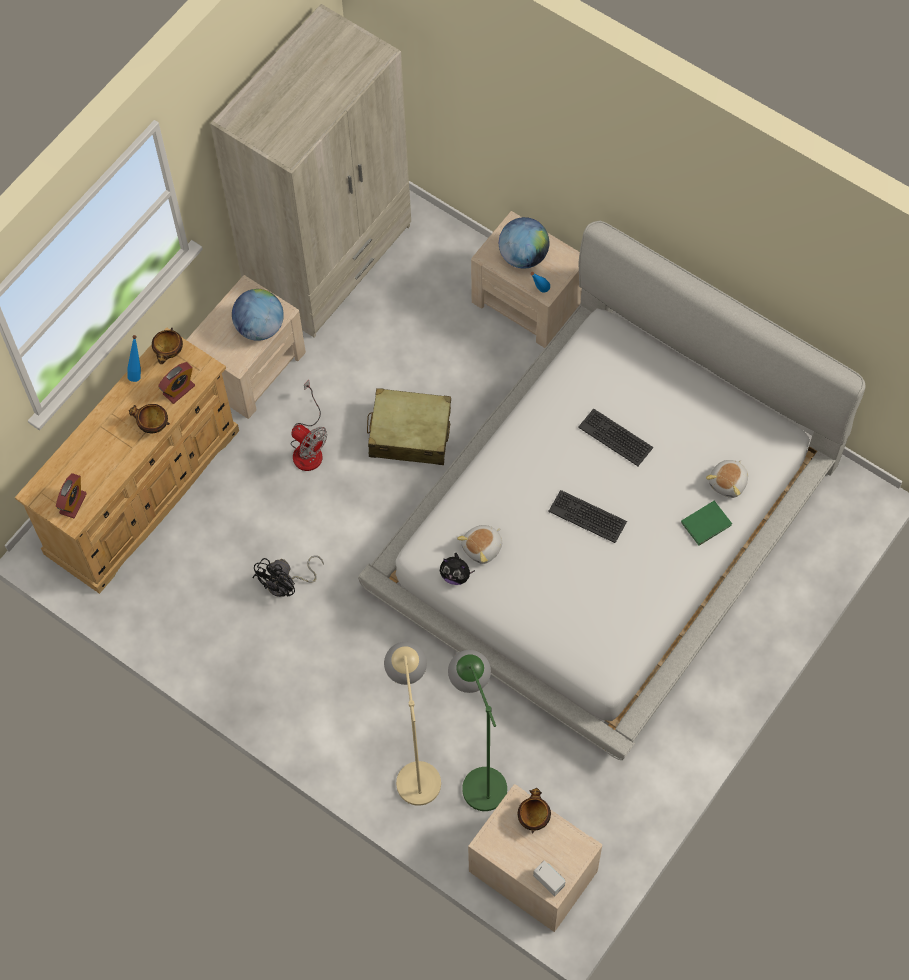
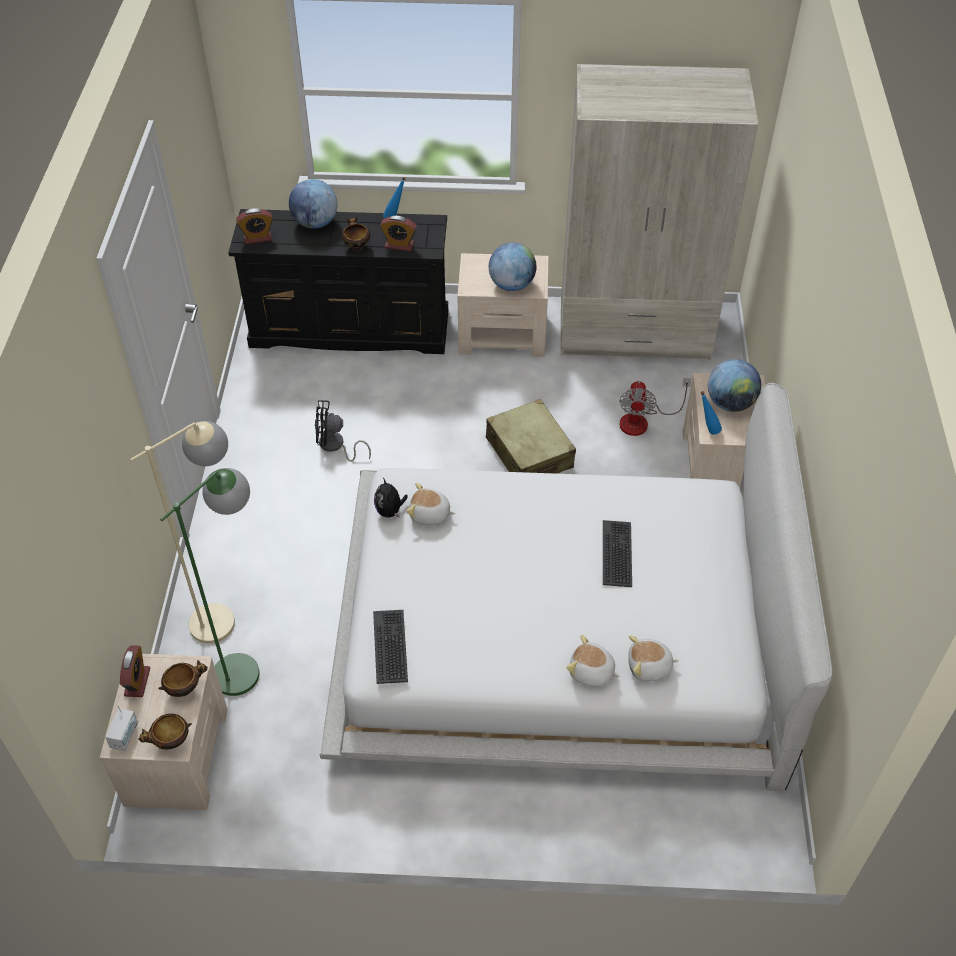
camera: 55 degrees right, 15 degrees down
beige dresser [15,328,239,594] -> black dresser [228,209,448,354]
bowl [152,328,183,364] -> bowl moved to [139,714,192,749]
fan [291,380,327,471] -> fan moved to [619,378,691,436]
keyboard [548,490,627,543] -> keyboard moved to [373,610,408,684]
green book [681,501,732,546] -> plush toy [566,635,620,686]
none -> alarm clock [120,645,150,697]
none -> globe [289,179,337,228]

